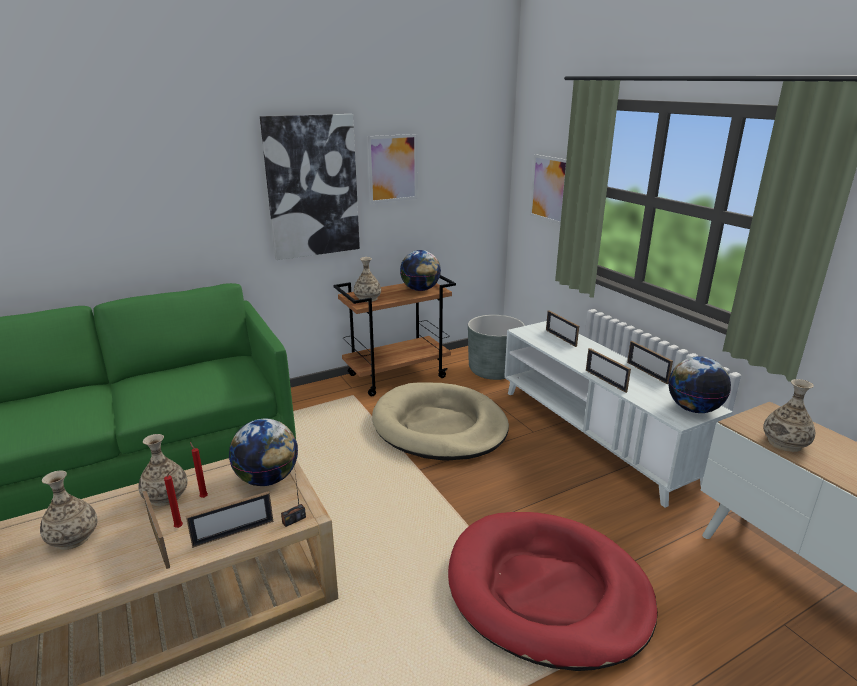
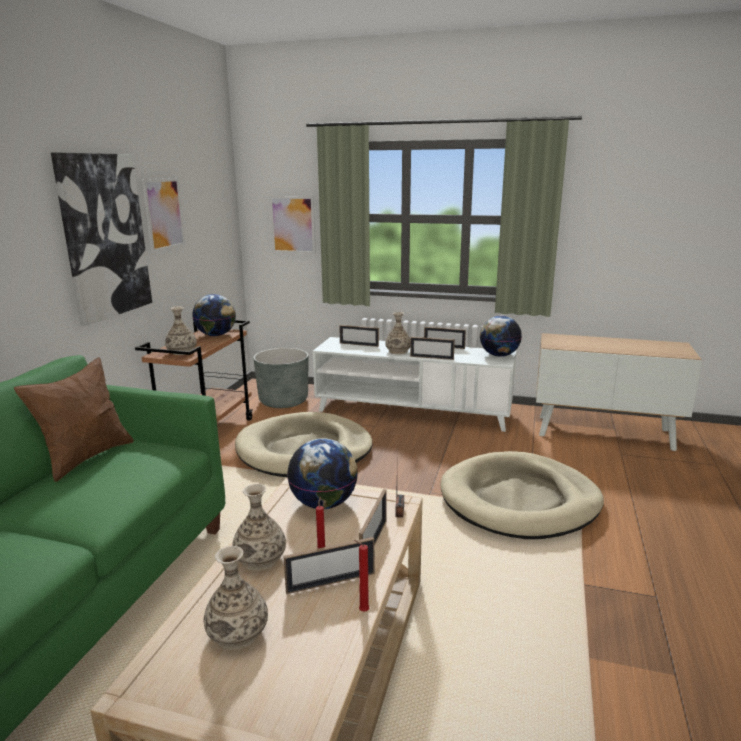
camera: 45 degrees left, 5 degrees down
picture frame [143,491,170,569] -> picture frame turned 150 degrees clockwise [284,537,375,594]
red candle [190,442,208,498] -> red candle moved to [354,540,370,612]
red dog bed [448,512,658,671] -> beige dog bed [440,451,604,539]
vase [763,379,815,452] -> vase moved to [385,312,411,354]
none -> brown pillow [14,357,134,482]

